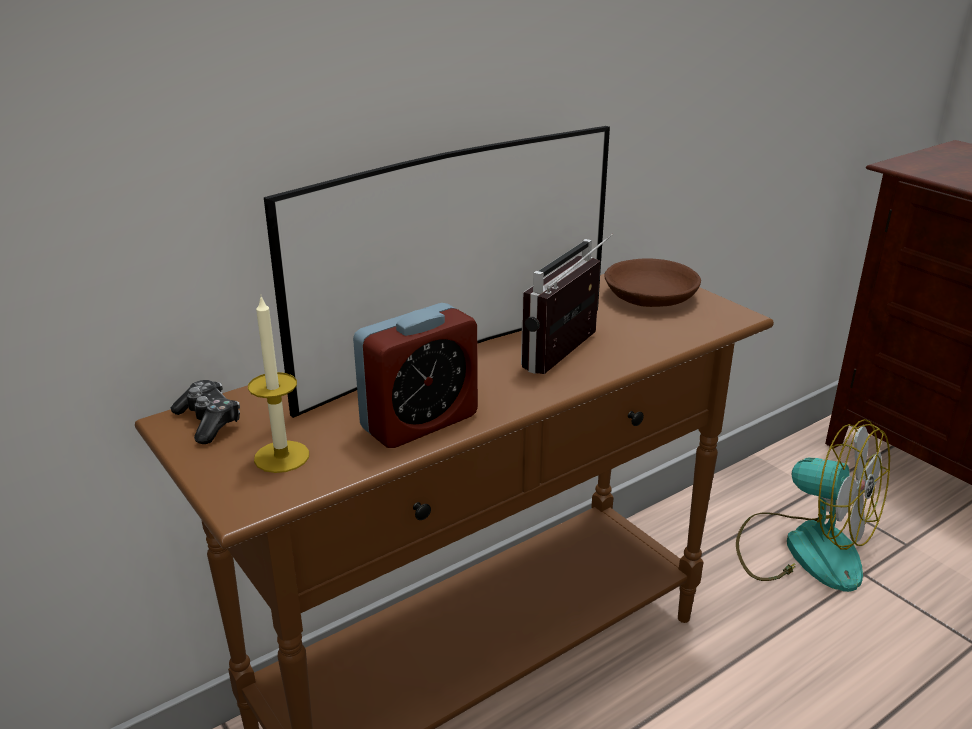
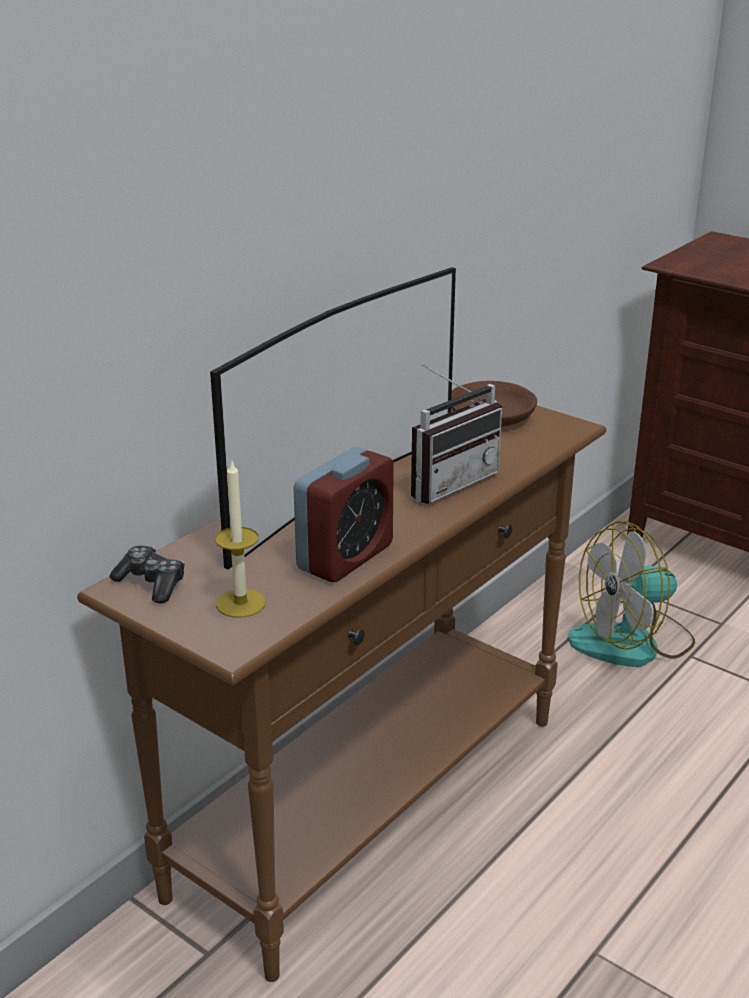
camera: 15 degrees left, 0 degrees up
radio [521,233,613,374] -> radio turned 150 degrees counterclockwise [411,364,502,504]
fan [736,419,890,592] -> fan turned 135 degrees clockwise [568,521,695,667]

